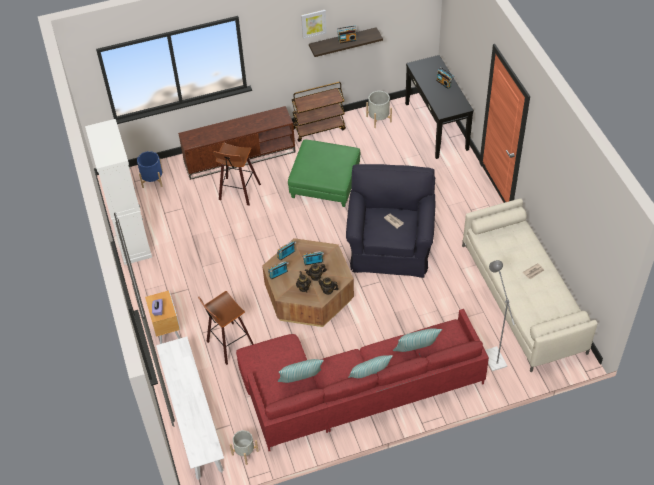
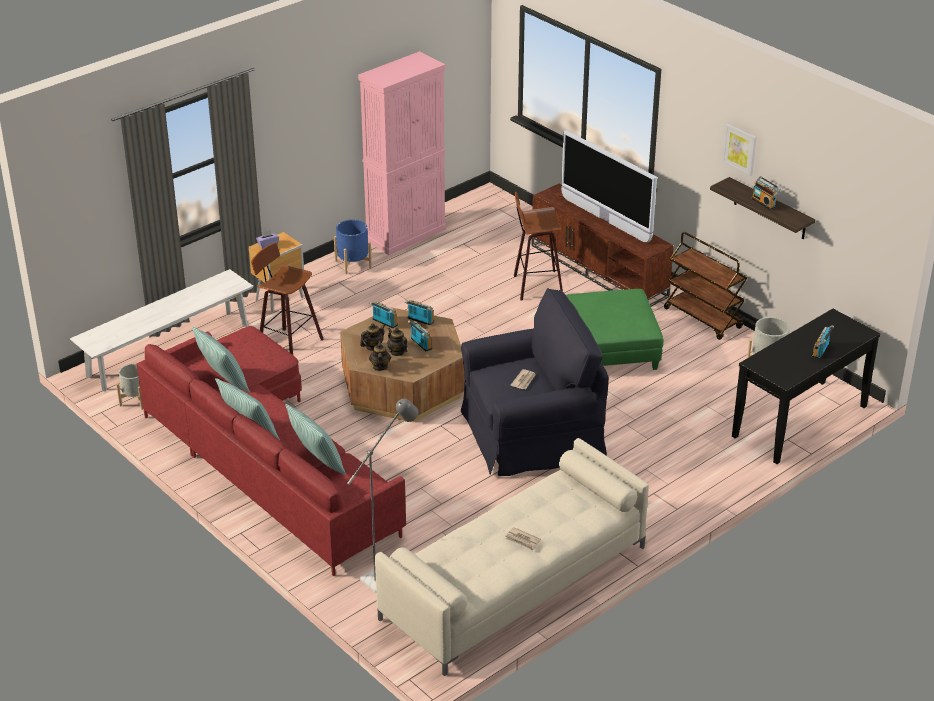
camera: 65 degrees right, 15 degrees down
white cabinet [85,119,152,265] -> pink cabinet [358,51,446,255]
blue planter [137,151,163,188] -> blue planter moved to [334,219,372,274]
none -> television [561,130,657,242]

